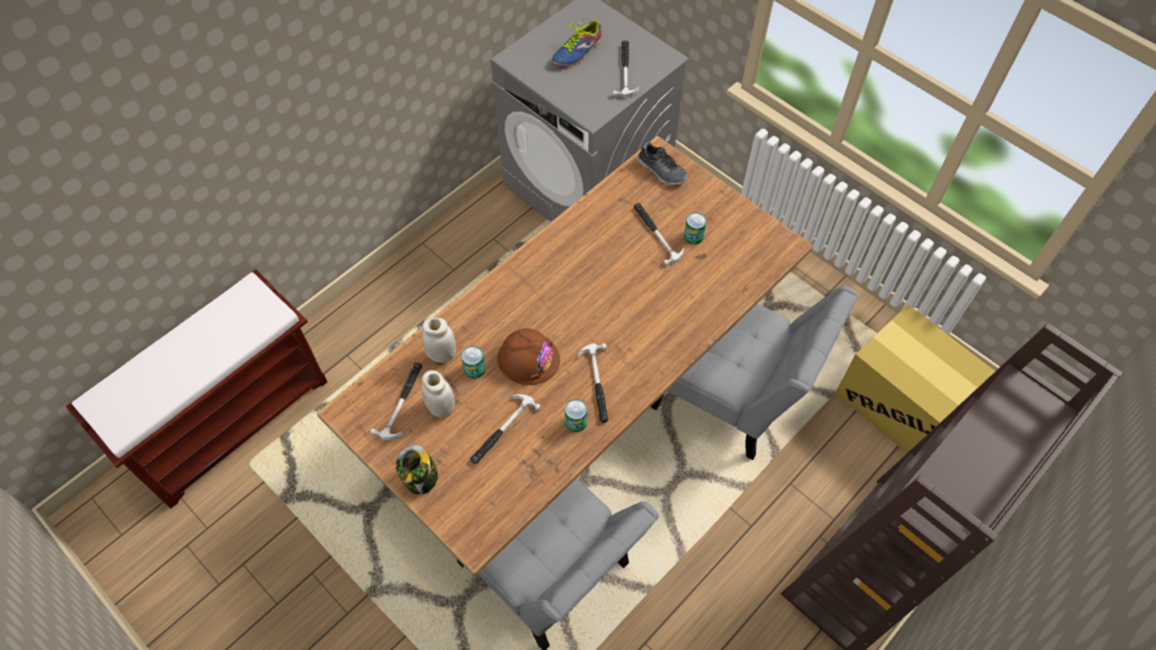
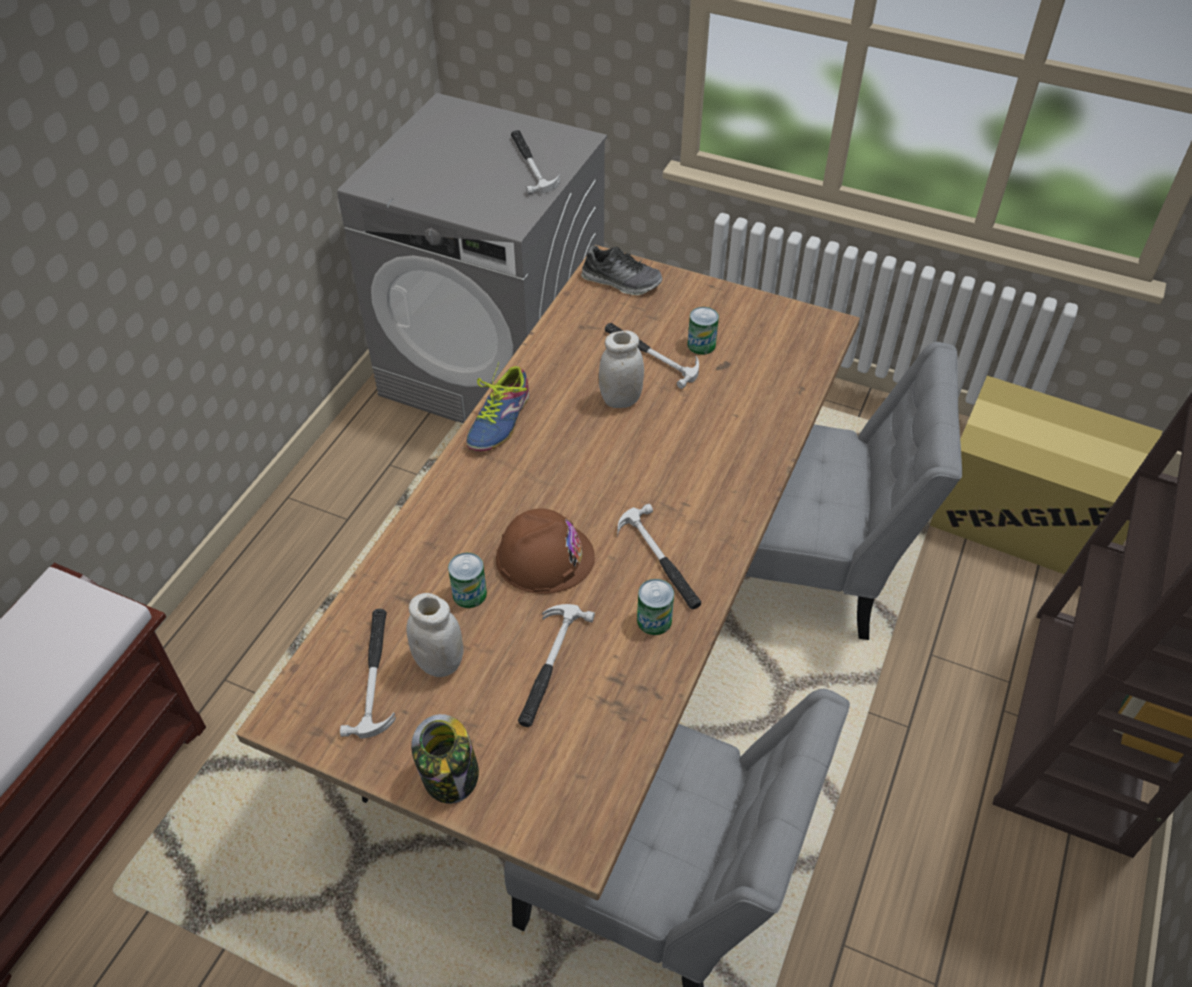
camera: 20 degrees left, 10 degrees down
white jar [422,317,456,363] -> white jar moved to [599,331,644,408]
shoe [551,16,602,67] -> shoe moved to [466,362,529,451]

